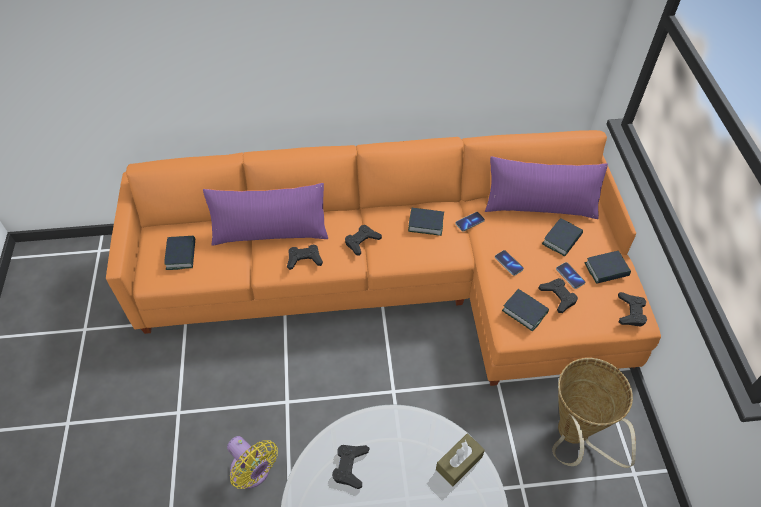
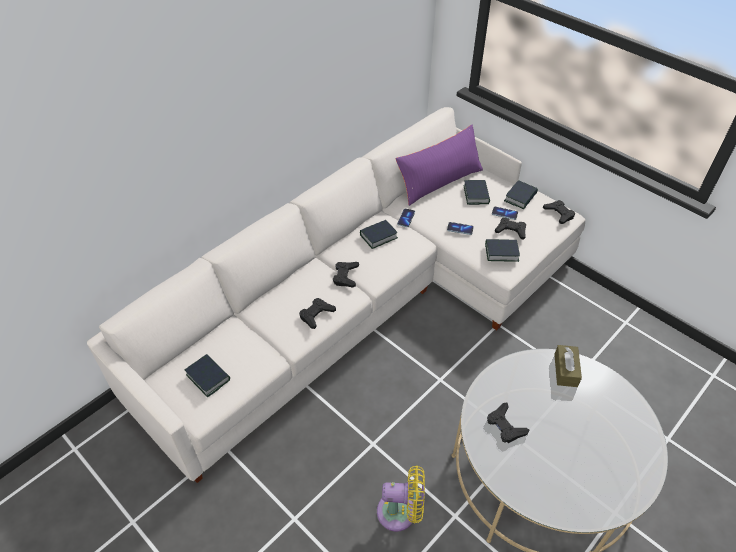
camera: 40 degrees left, 5 degrees down
orange sofa [106,130,661,386] -> white sofa [87,107,586,483]
purple pillow [203,183,328,246] -> none
basket [552,358,636,468] -> none

